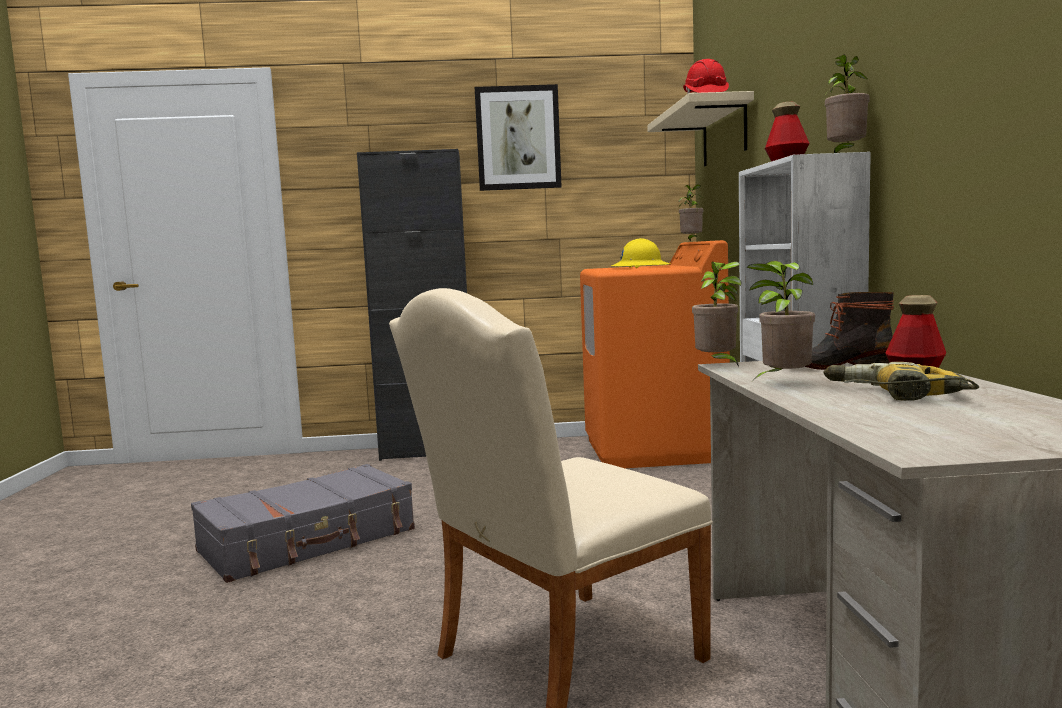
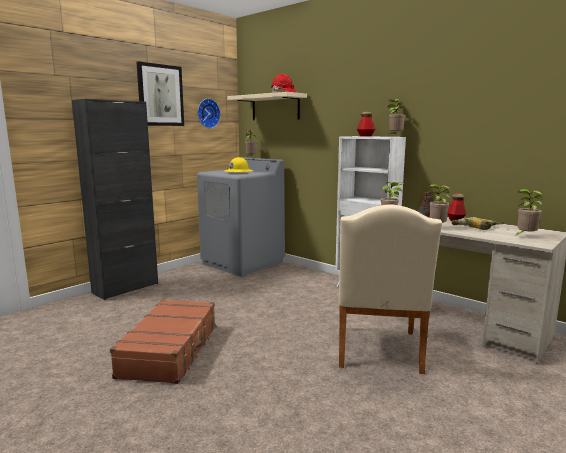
camera: 45 degrees left, 5 degrees up
grey suitcase [191,464,415,583] -> brown suitcase [110,299,217,384]
orange washing machine [580,240,730,468] -> grey washing machine [197,157,285,276]
none -> wall clock [198,99,221,128]
none -> potted plant [514,189,543,237]

